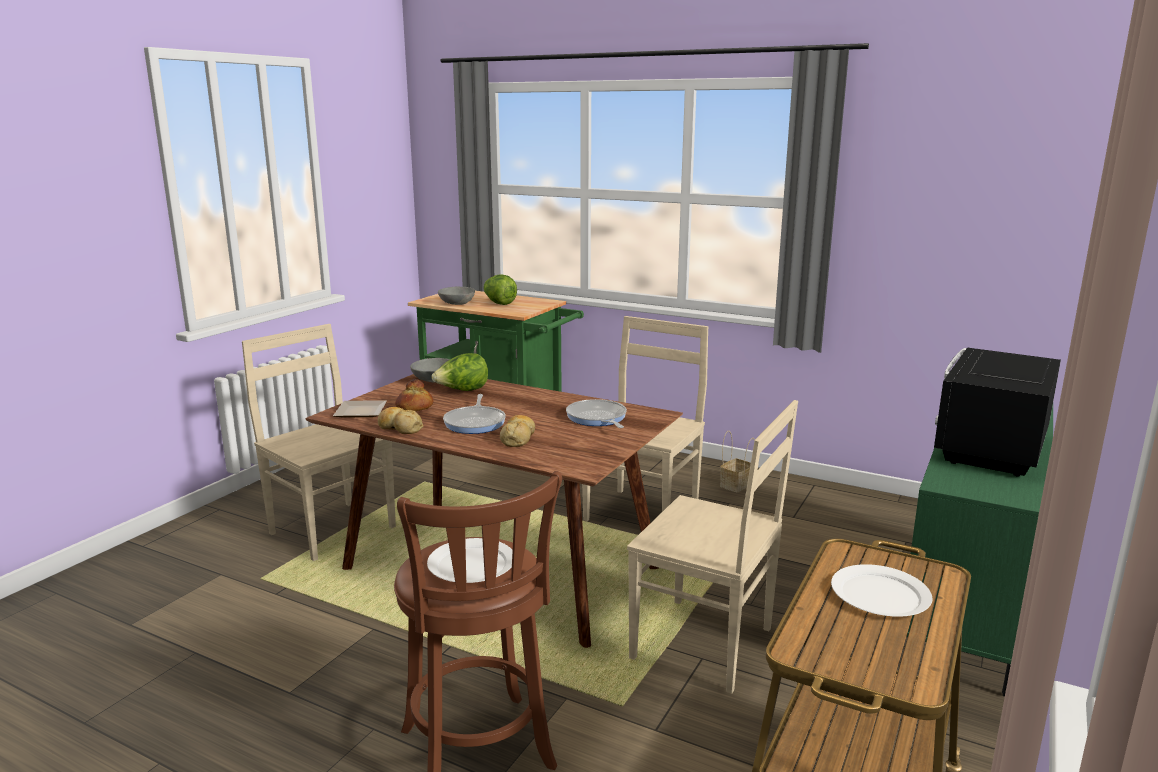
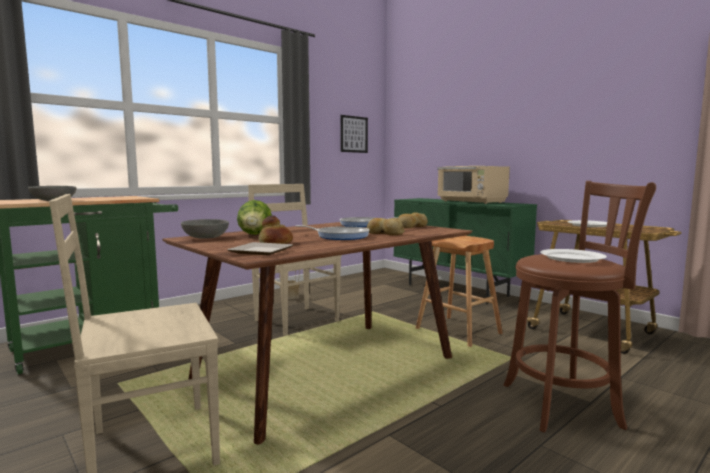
camera: 70 degrees left, 10 degrees down
bread [378,407,423,434] -> bread moved to [398,212,428,228]
lettuce [484,274,517,305] -> none
beige chair [627,400,798,694] -> brown stool [416,236,503,347]
black microwave [934,348,1061,476] -> beige microwave [437,166,510,204]
none -> picture [340,115,368,153]

